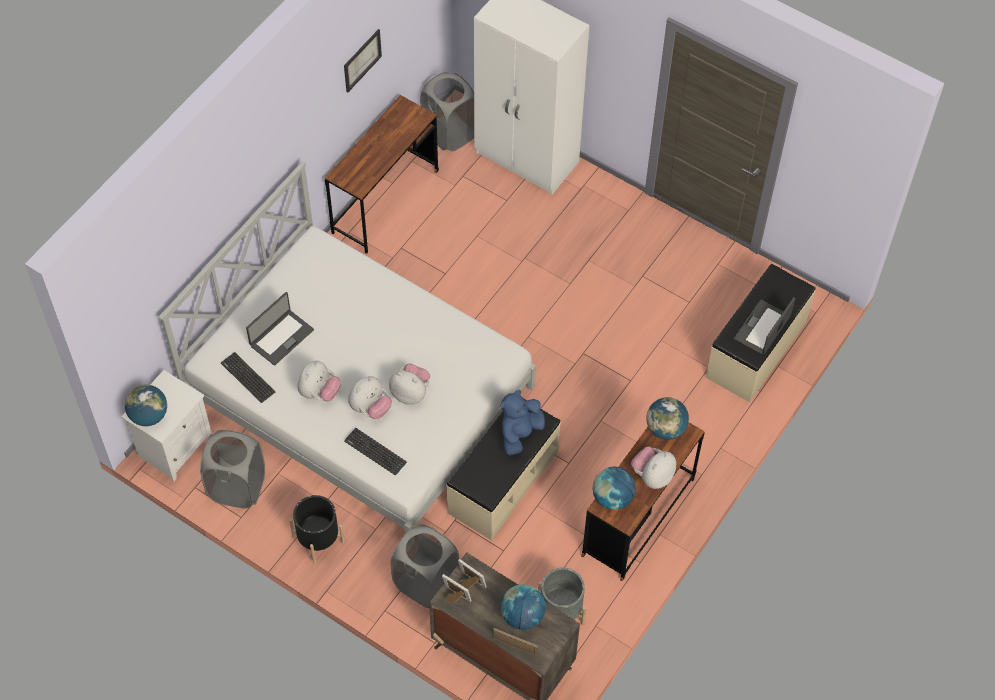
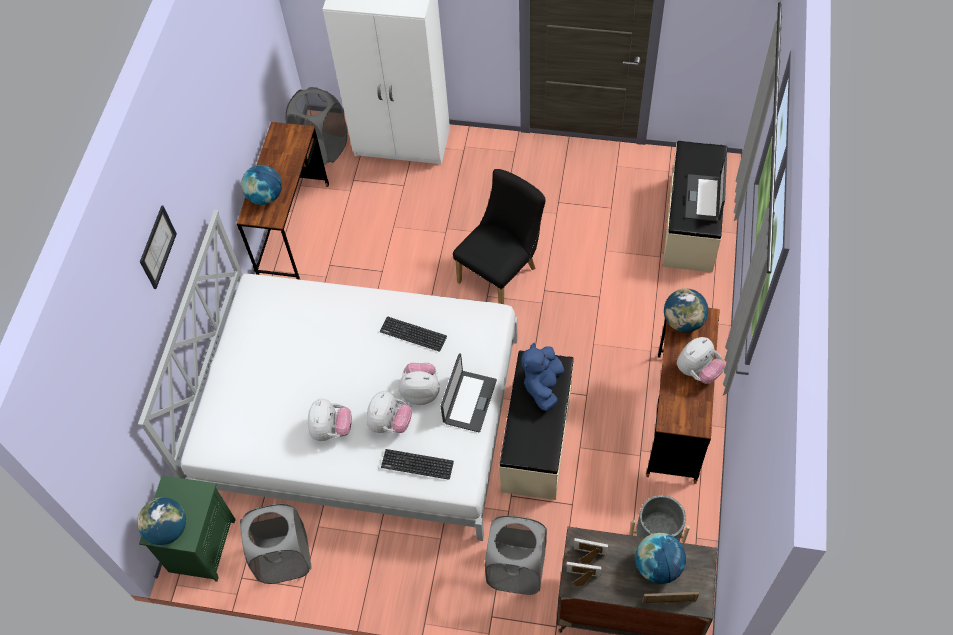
camera: 20 degrees left, 0 degrees up
white nightstand [121,370,212,481] -> green nightstand [139,476,236,582]
keyboard [221,352,275,403] -> keyboard moved to [380,316,447,352]
laptop [246,292,314,366] -> laptop moved to [441,353,497,432]
black planter [289,495,345,564] -> none
picture [344,29,382,93] -> picture moved to [140,205,177,289]
globe [593,467,636,510] -> globe moved to [241,165,282,205]
plush toy [631,447,676,489] -> plush toy turned 150 degrees counterclockwise [677,337,725,384]
none -> black chair [453,169,546,304]

